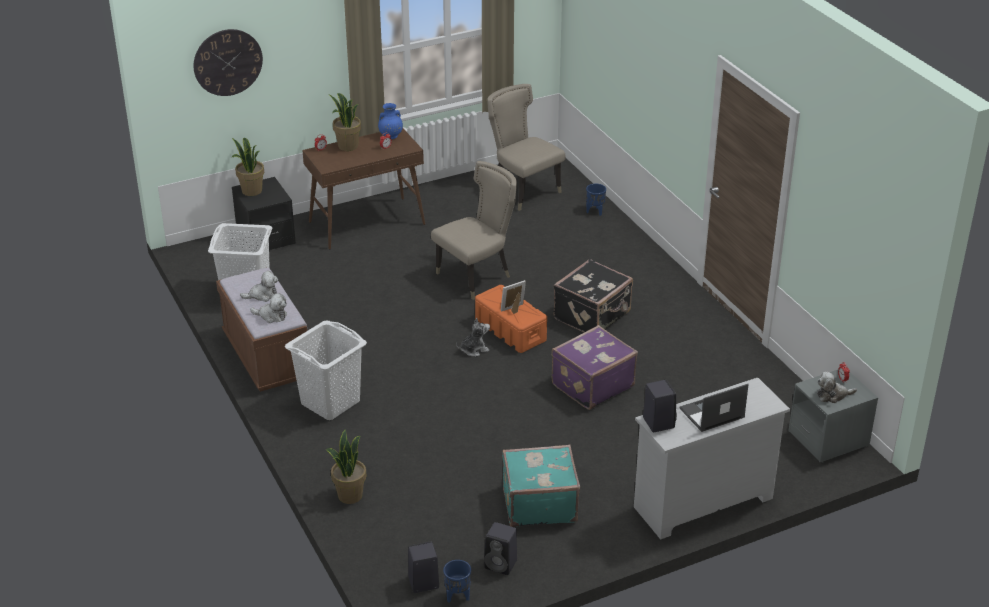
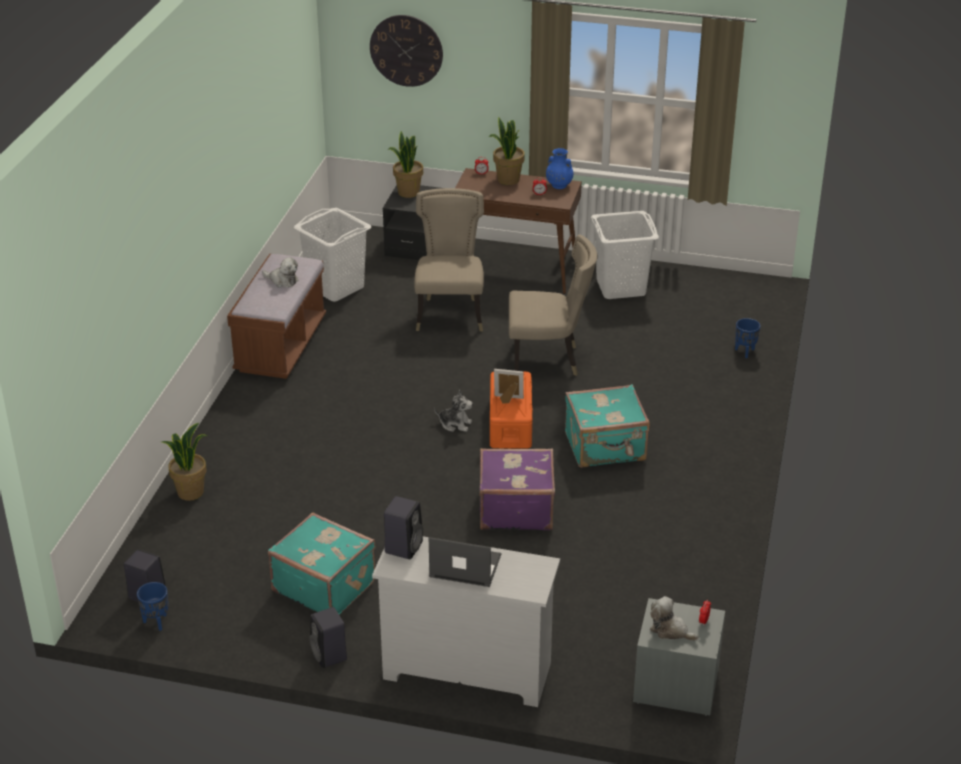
camera: 40 degrees right, 0 degrees up
plush toy [250,293,287,323] -> none
white laundry basket [285,321,367,420] -> white laundry basket moved to [591,211,659,299]
black speaker [484,522,517,575] -> black speaker moved to [309,607,347,668]
beige chair [487,84,566,211] -> beige chair moved to [414,188,484,331]
black suitcase [554,259,633,333] -> turquoise suitcase [565,384,650,468]

